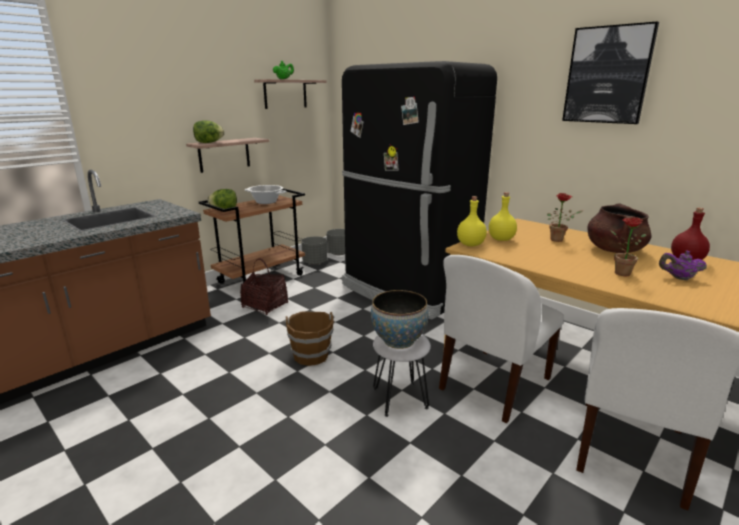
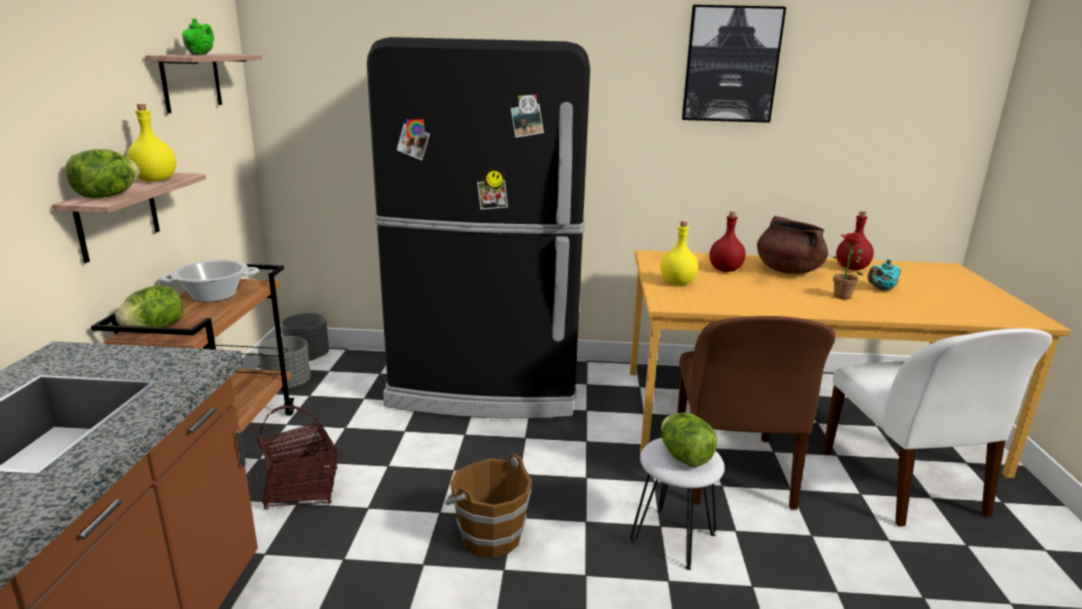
camera: 40 degrees left, 0 degrees up
bowl [371,290,429,349] -> lettuce [661,413,717,467]
white chair [439,255,564,423] -> brown chair [677,316,836,510]
yellow bottle [457,196,487,246] -> yellow bottle moved to [126,104,176,182]
potted plant [547,193,583,242] -> red bottle [709,211,746,272]
purple teapot [659,250,707,280] -> turquoise teapot [867,259,901,291]

